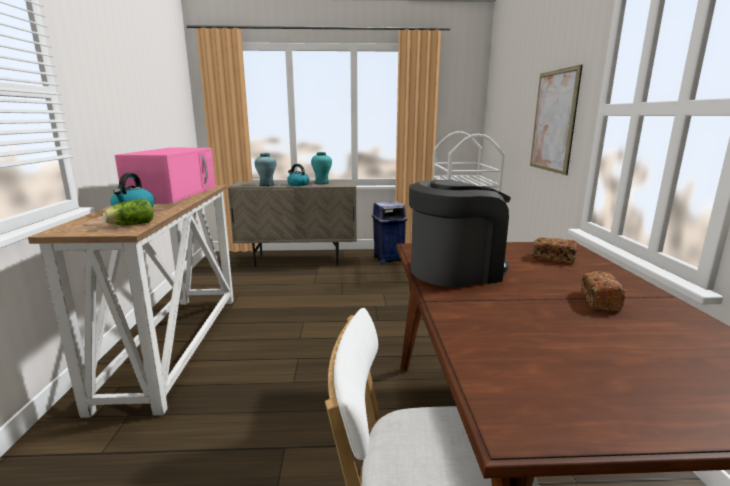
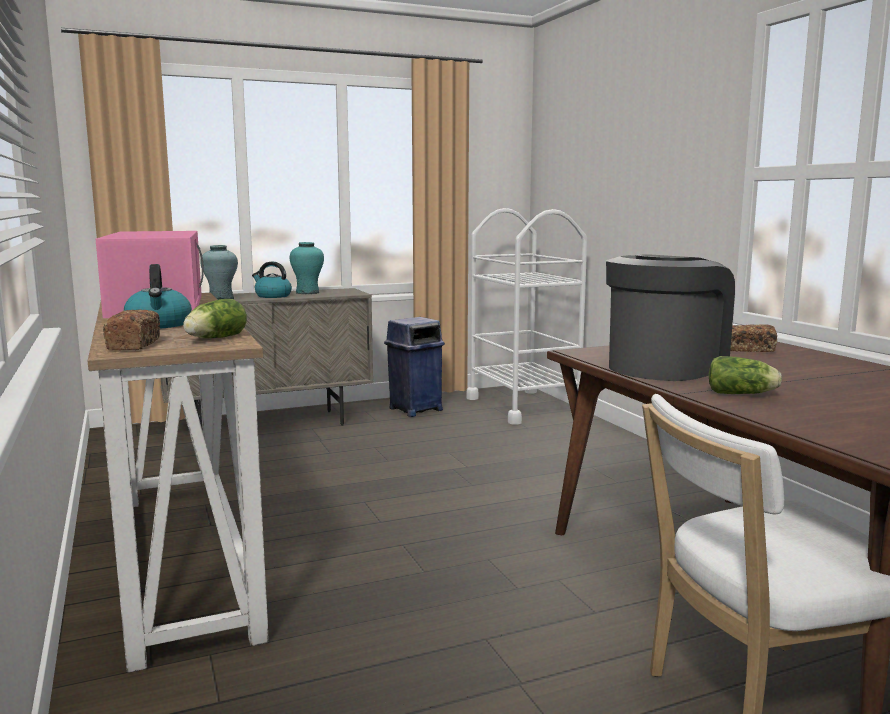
camera: 20 degrees left, 5 degrees down
picture [530,65,583,175] -> none
bread [581,271,626,312] -> bread moved to [103,309,160,350]
none -> lettuce [709,356,782,394]

